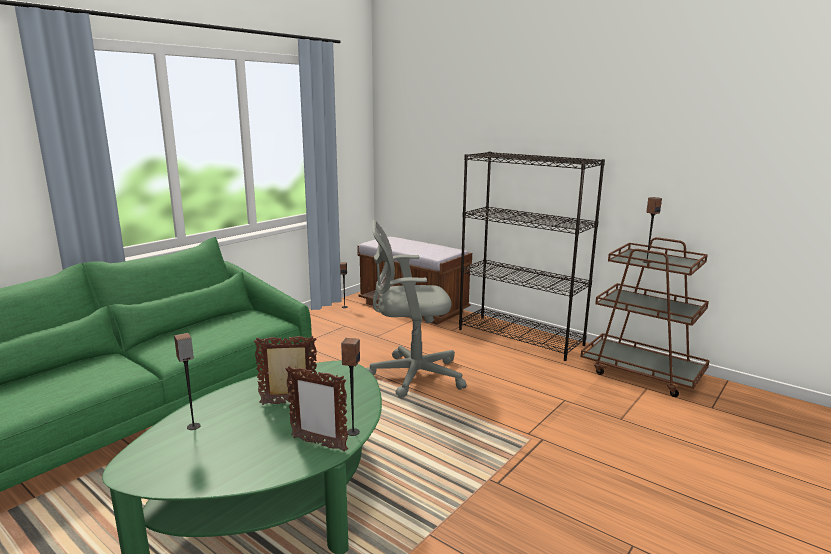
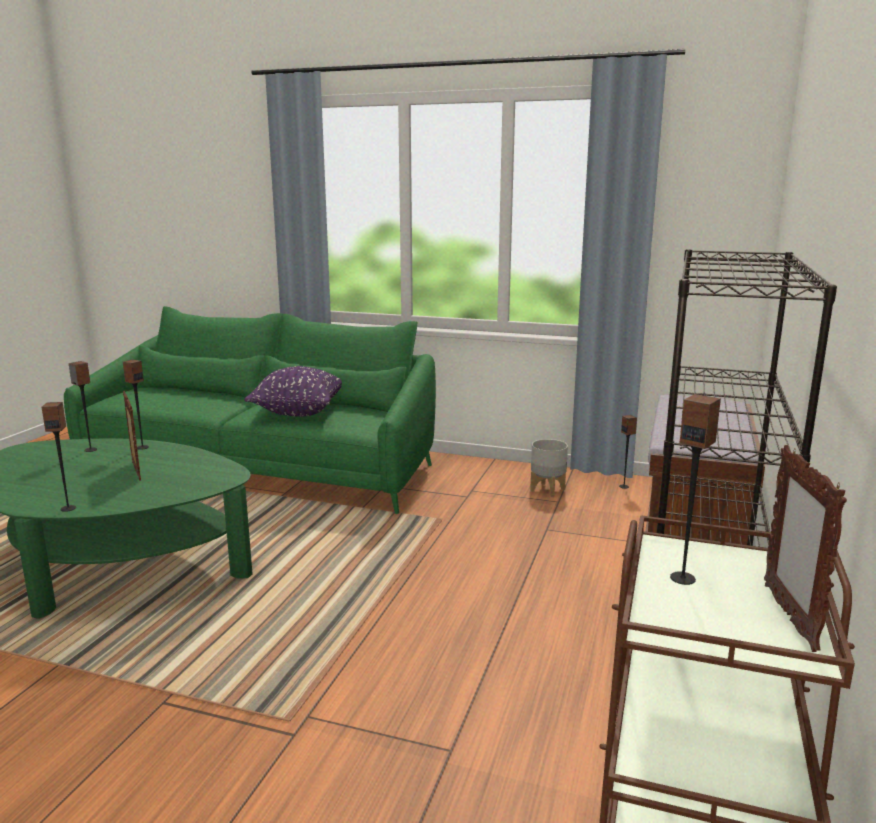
camera: 70 degrees right, 0 degrees up
picture frame [286,366,348,452] -> picture frame moved to [764,445,847,652]
grey office chair [366,220,467,398] -> none
none -> speaker [123,359,149,450]
none -> purple pillow [244,366,342,416]
none -> grey planter [530,439,568,497]

